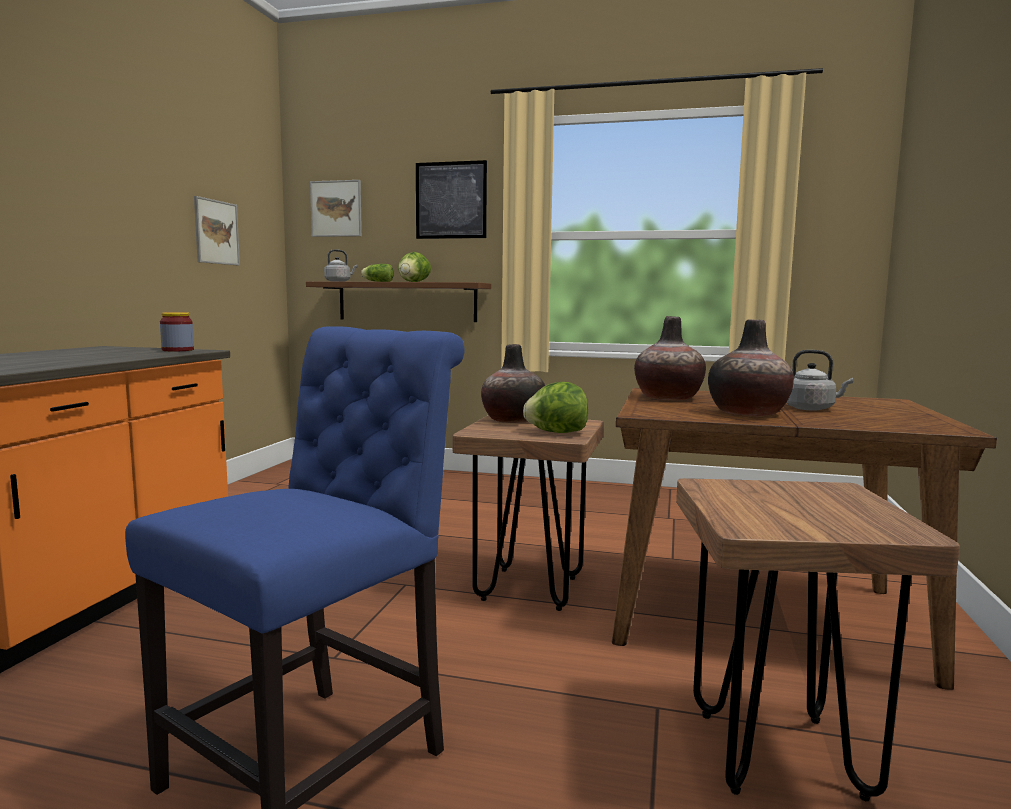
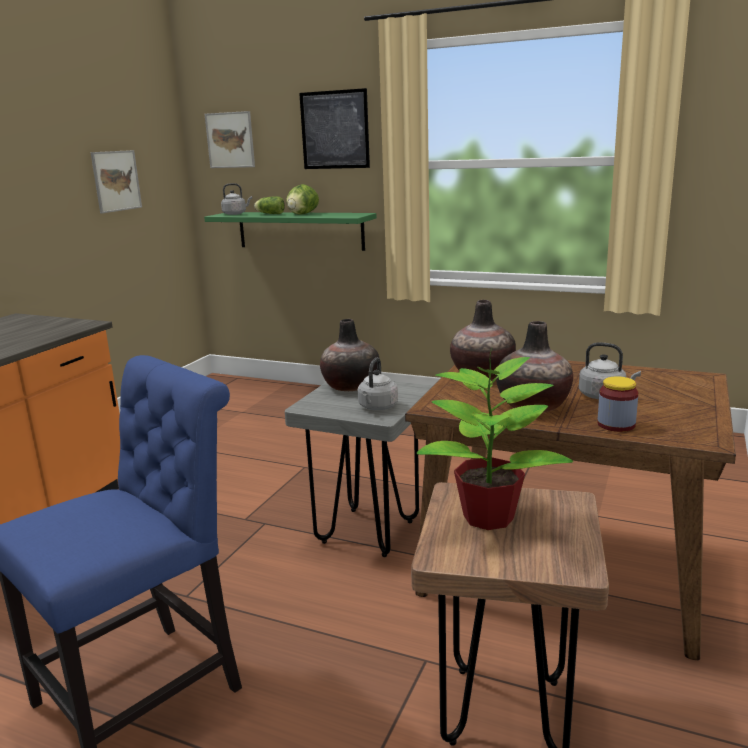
camera: 10 degrees right, 10 degrees up
jar [160,312,194,351] -> jar moved to [597,376,638,432]
brown shelf [306,281,491,322] -> green shelf [204,212,377,251]
brown stool [453,415,604,611] -> grey stool [285,381,432,557]
lettuce [523,382,588,433] -> grey kettle [358,358,398,410]
none -> potted plant [417,349,573,530]

